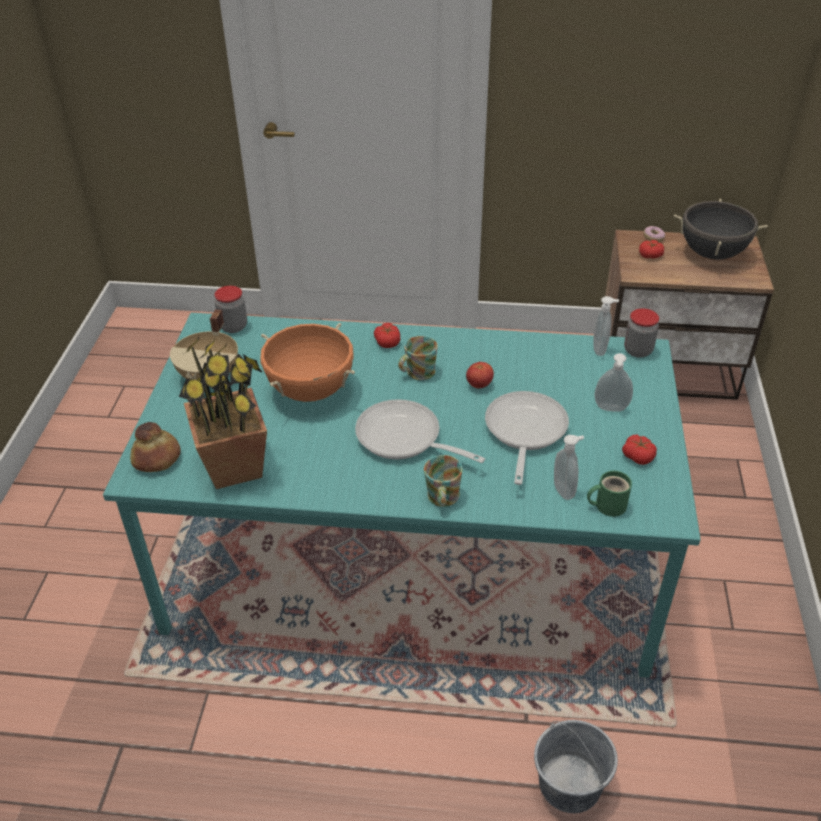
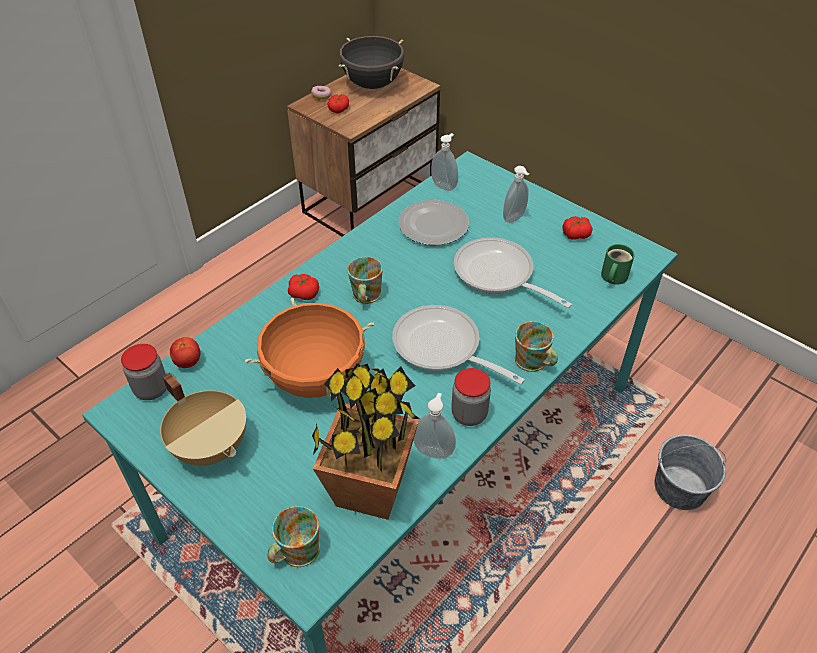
camera: 55 degrees left, 5 degrees up
bread [130,422,181,472] -> mug [267,506,320,567]
frying pan [355,399,485,463] -> frying pan turned 60 degrees clockwise [392,305,525,385]
tomato [466,362,494,388] -> tomato moved to [170,337,201,368]
soap dispenser [554,435,584,500] -> soap dispenser moved to [413,393,456,459]
jar [624,308,659,358] -> jar moved to [451,368,491,426]
none -> plate [398,200,469,245]

